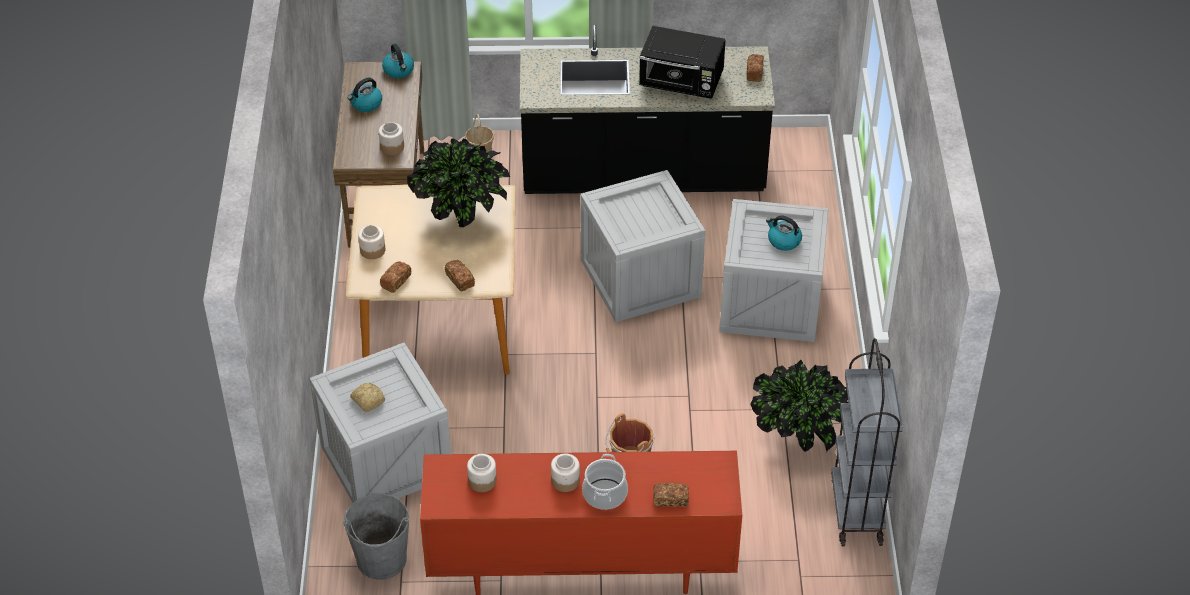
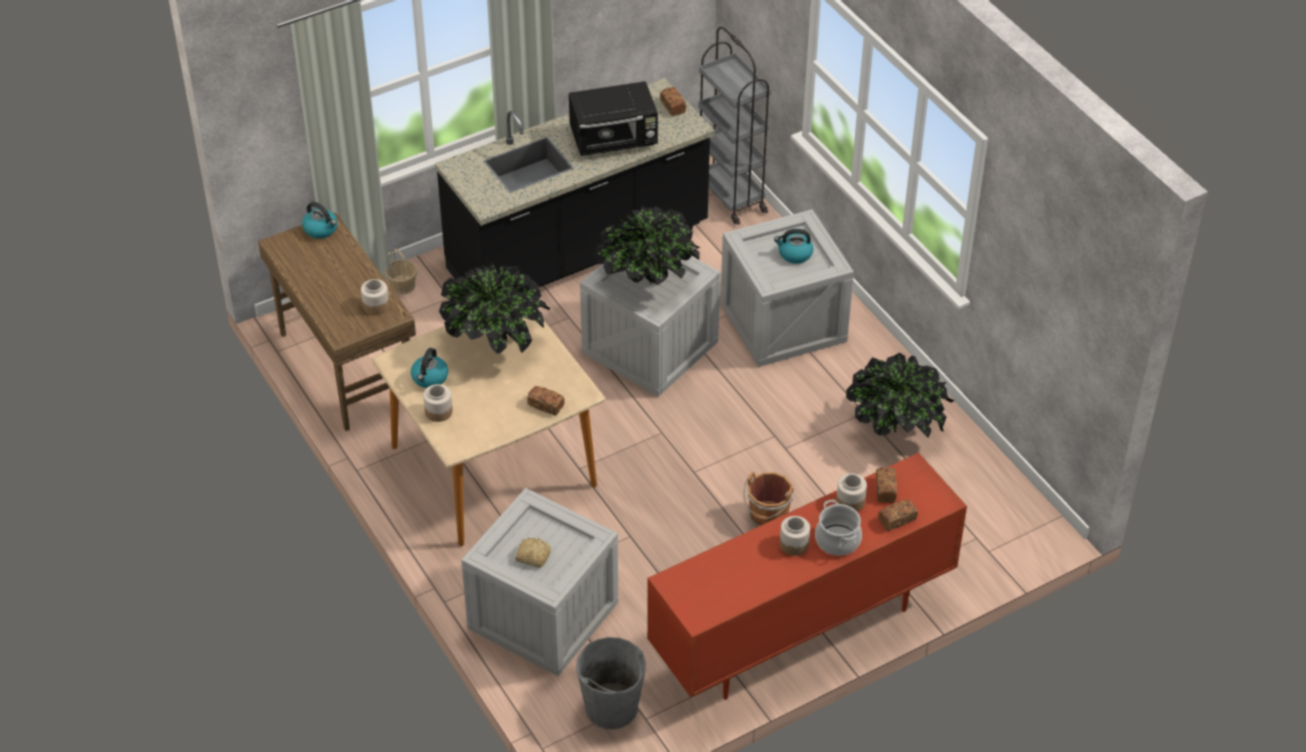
camera: 30 degrees left, 0 degrees up
kettle [348,78,382,112] -> kettle moved to [411,348,448,388]
bread [380,261,411,293] -> bread moved to [876,467,897,503]
jar [467,454,497,492] -> jar moved to [836,473,867,511]
grey cart [831,338,903,546] -> grey cart moved to [698,27,771,225]
none -> potted plant [594,206,700,285]

